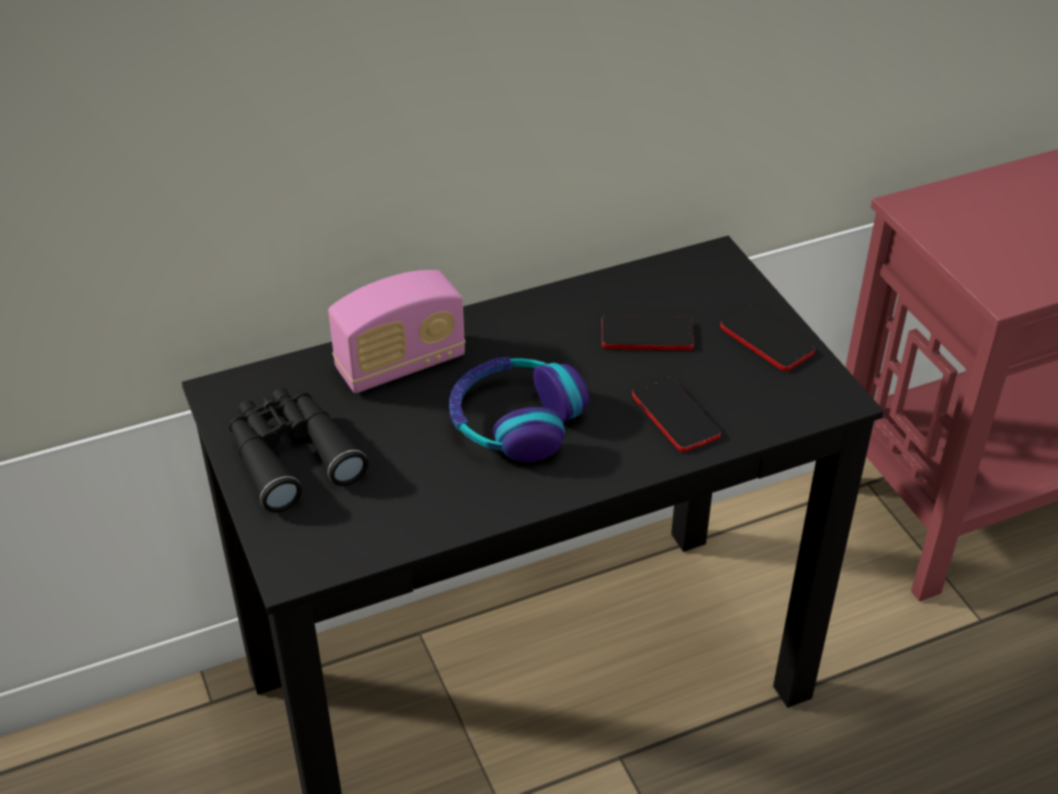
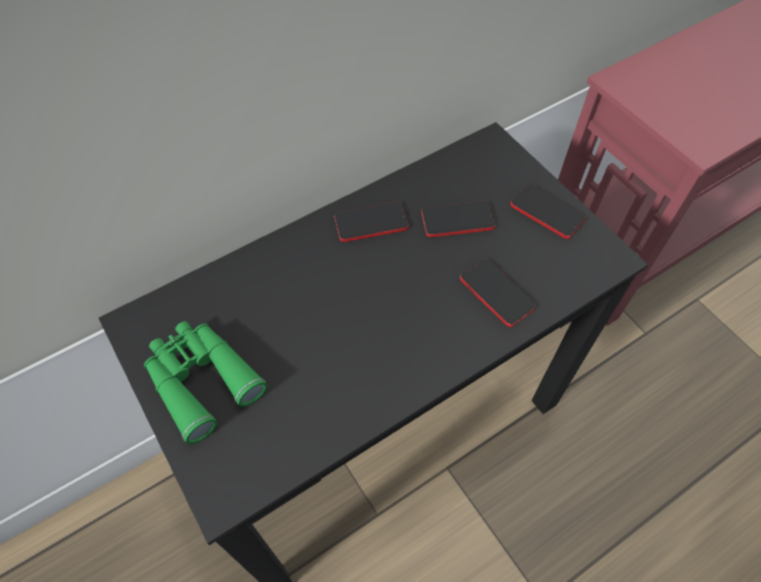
camera: 10 degrees left, 15 degrees up
black binoculars [229,388,368,513] -> green binoculars [144,321,268,444]
radio [328,270,466,393] -> none
headphones [449,357,589,462] -> none
none -> phone [334,202,409,242]

